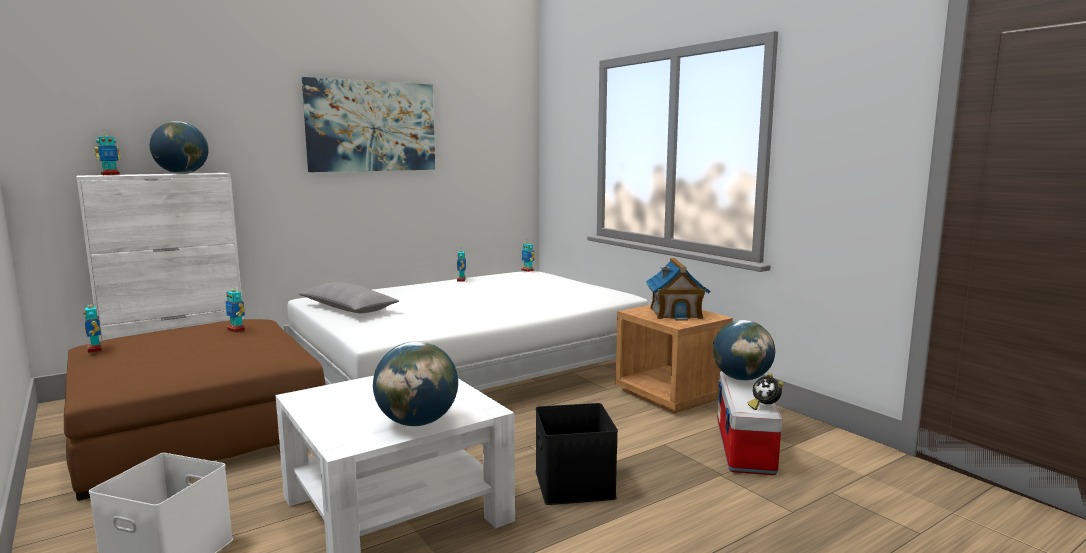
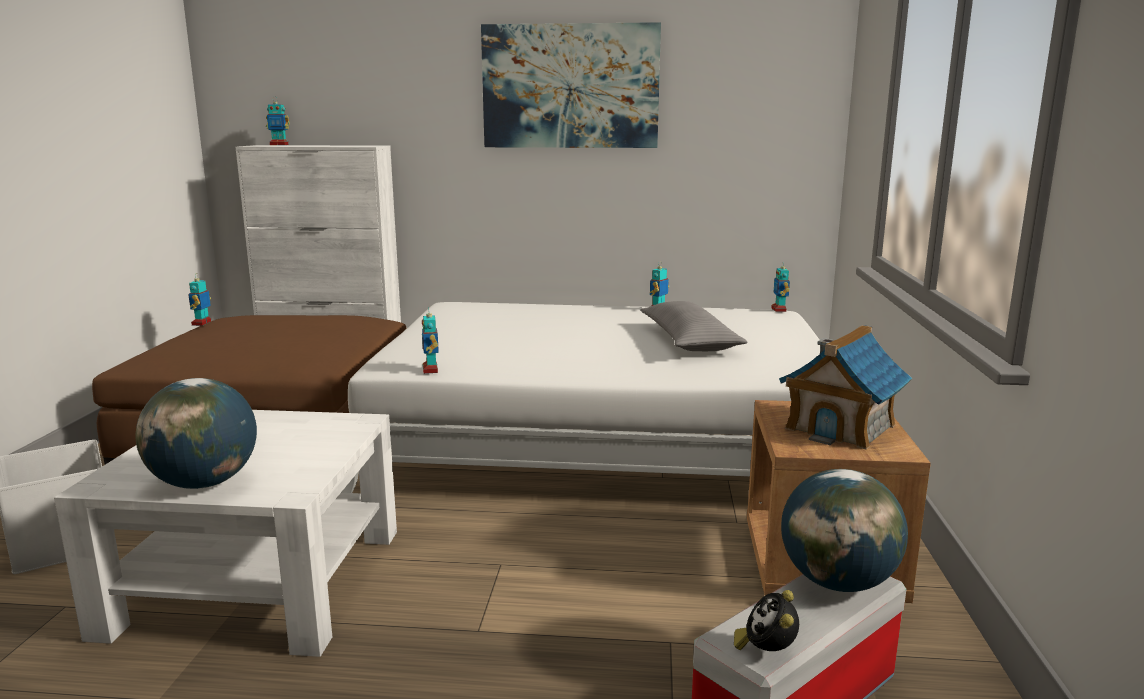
camera: 40 degrees right, 5 degrees up
globe [150,121,209,174] -> none
toy robot [226,284,245,332] -> toy robot moved to [422,313,439,374]
grey pillow [298,282,399,313] -> grey pillow moved to [640,301,747,351]
black storage box [536,403,618,505] -> none

